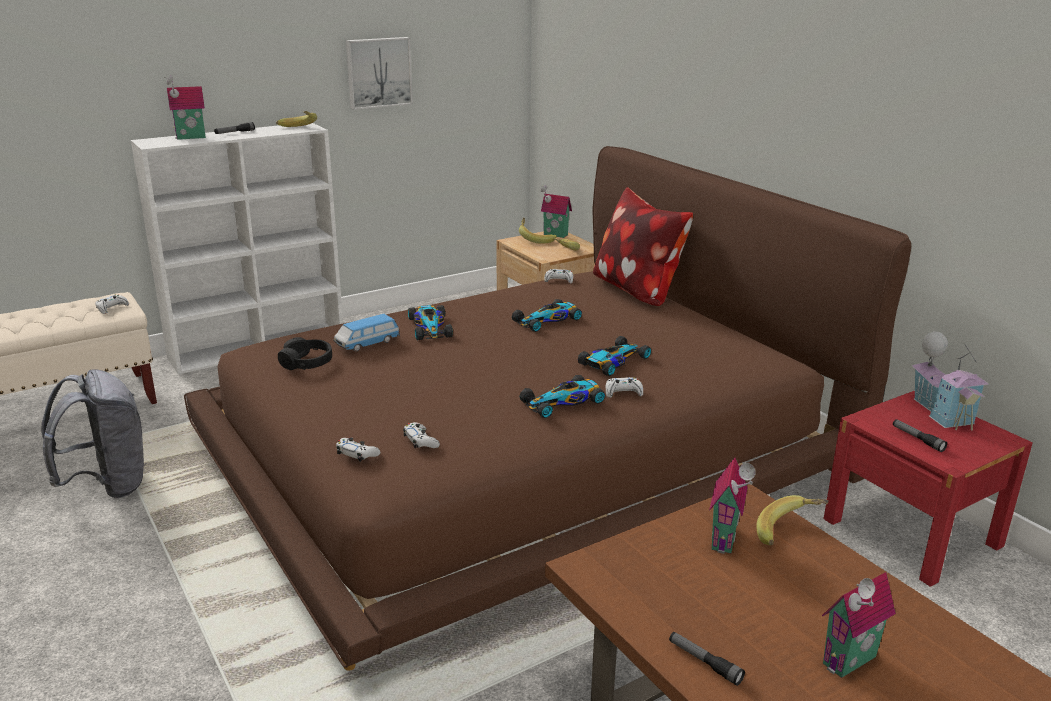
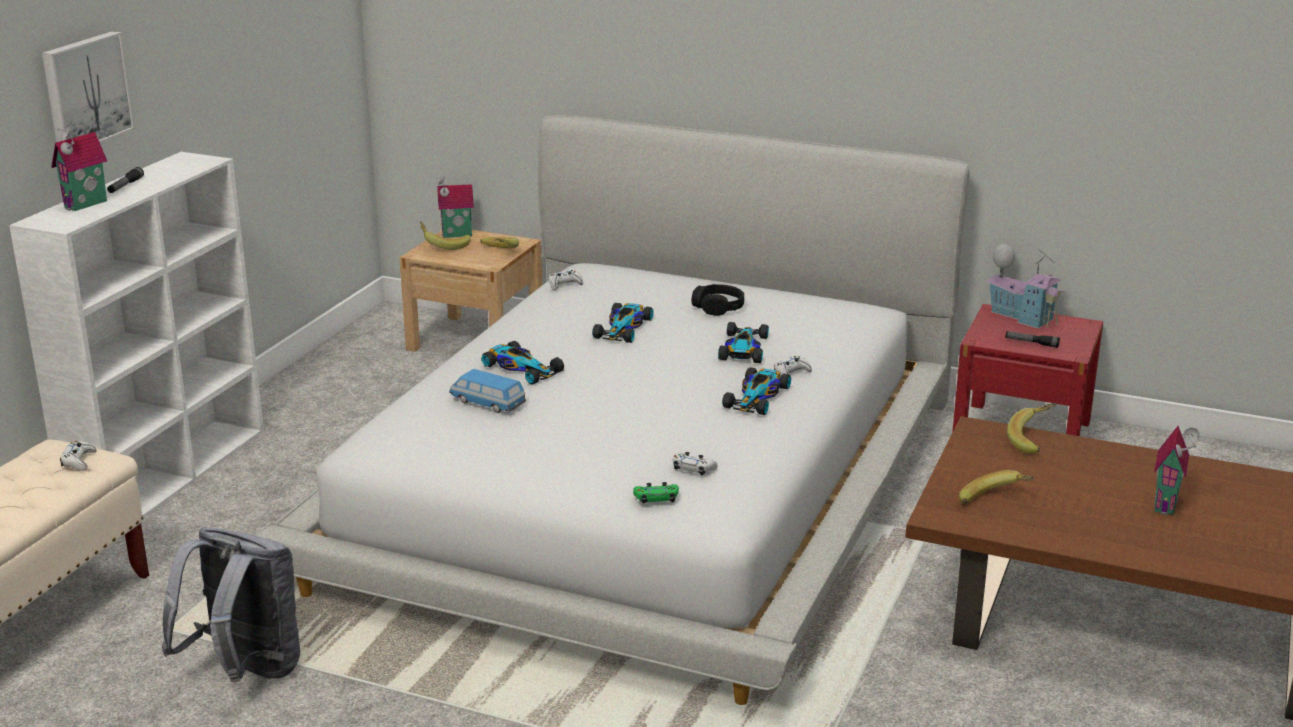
camera: 35 degrees left, 0 degrees up
brown bed [184,146,911,671] -> white bed [255,115,970,705]
banana [276,111,317,127] -> banana moved to [959,470,1035,504]
black headphones [278,337,332,370] -> black headphones moved to [692,284,744,316]
toy car [334,314,400,352] -> toy car turned 105 degrees clockwise [449,369,526,413]
white game controller [336,437,380,462] -> green game controller [633,482,679,504]
picture [346,37,413,110] -> picture moved to [42,31,135,143]
pillow [593,187,693,306] -> none
flashlight [669,632,745,686] -> none
toy house [709,457,756,554] -> none

